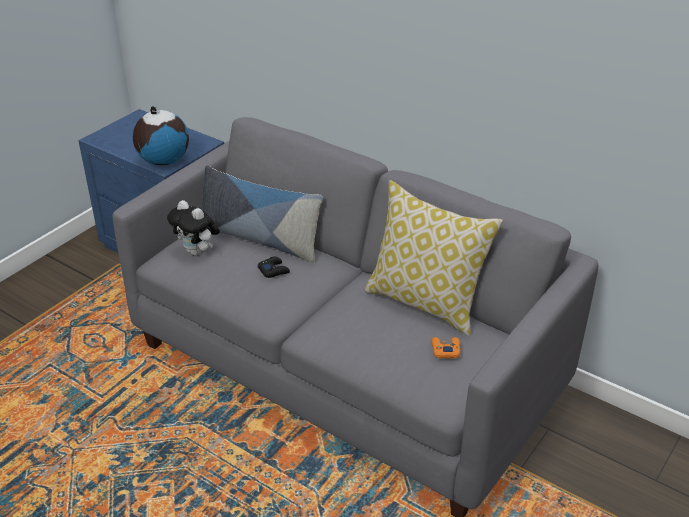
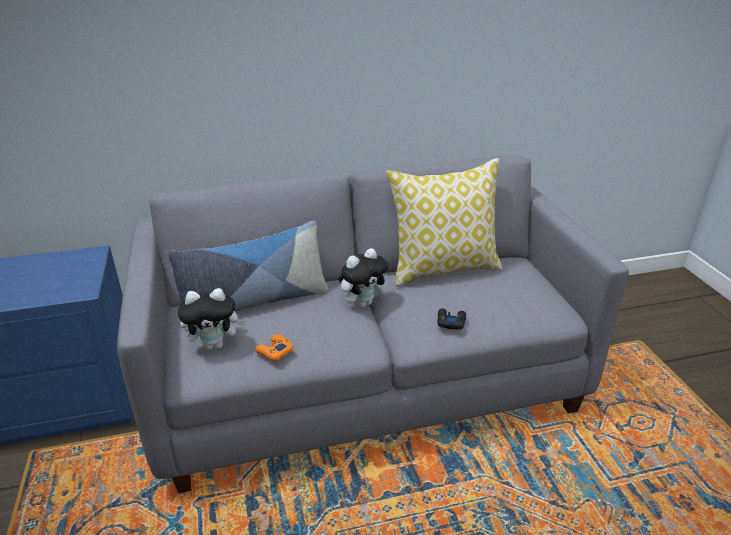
camera: 50 degrees left, 5 degrees down
globe [133,106,189,165] -> none
black game controller [258,257,290,278] -> black game controller moved to [437,309,466,330]
orange game controller [431,337,460,359] -> orange game controller moved to [255,334,293,361]
none -> plush toy [338,248,388,308]

